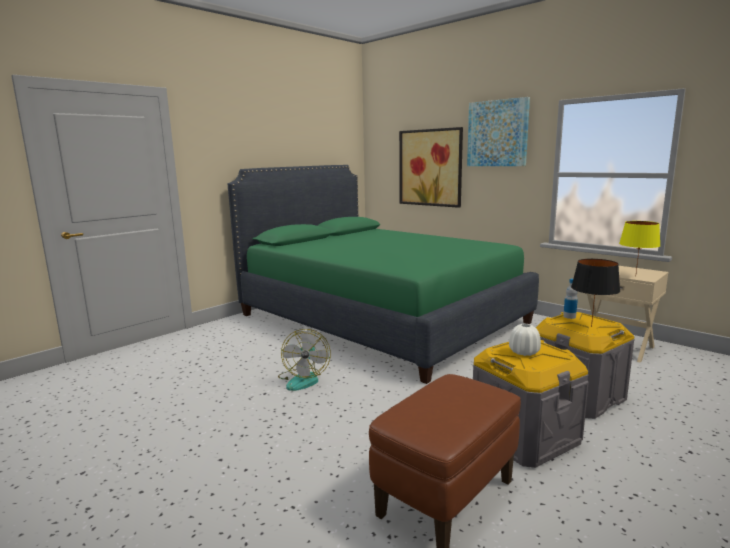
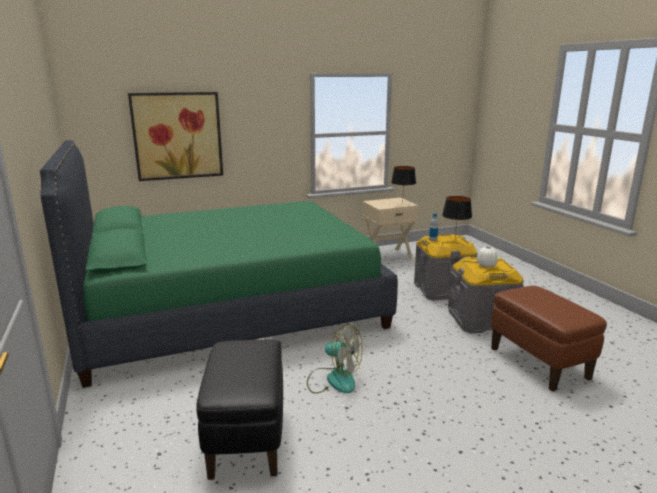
camera: 65 degrees left, 5 degrees up
picture [467,97,530,166] -> none
yellow table lamp [619,221,661,272] -> black table lamp [391,166,416,205]
none -> black ottoman [196,339,283,480]

